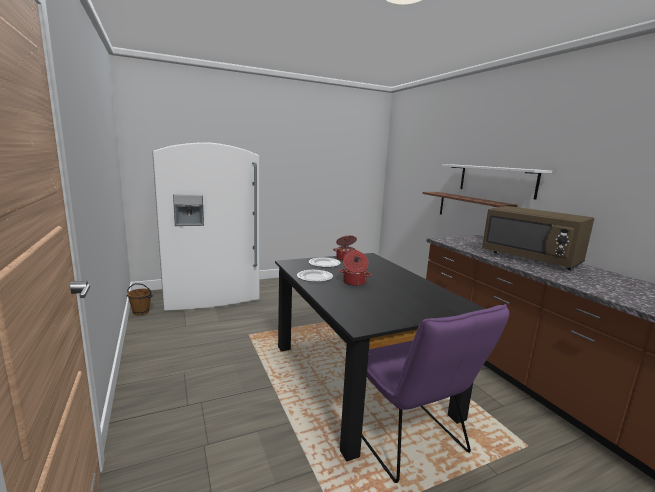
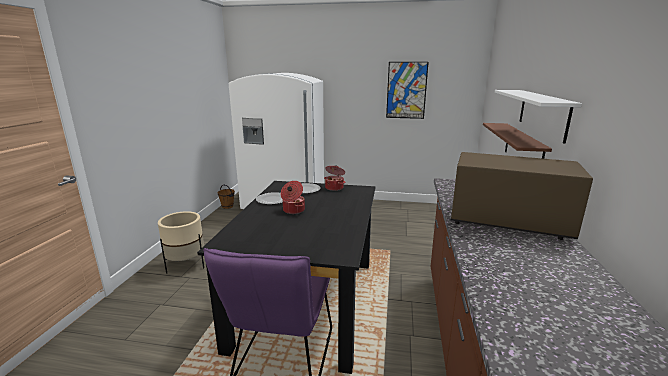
camera: 35 degrees right, 5 degrees up
brown microwave [482,206,594,270] -> brown microwave turned 120 degrees clockwise [451,152,593,240]
none -> beige planter [158,211,204,274]
none -> picture [386,62,429,119]

